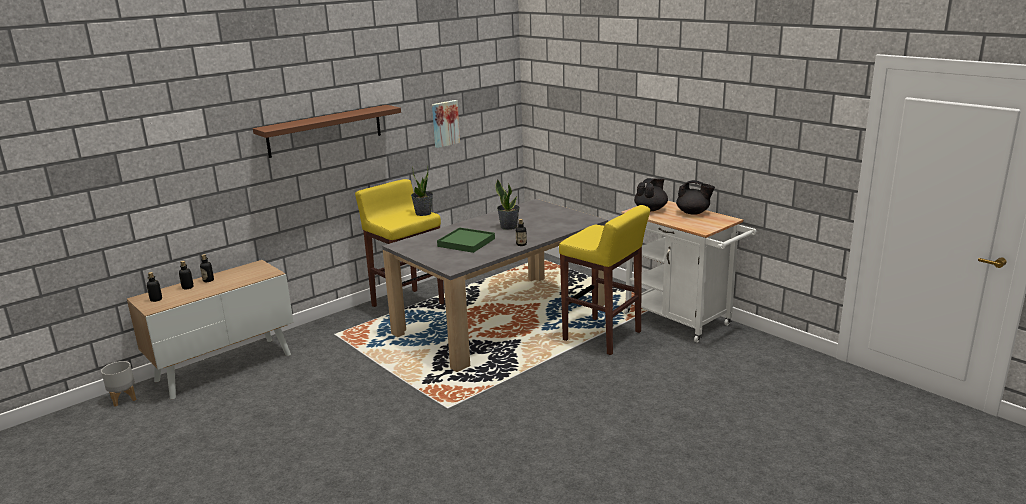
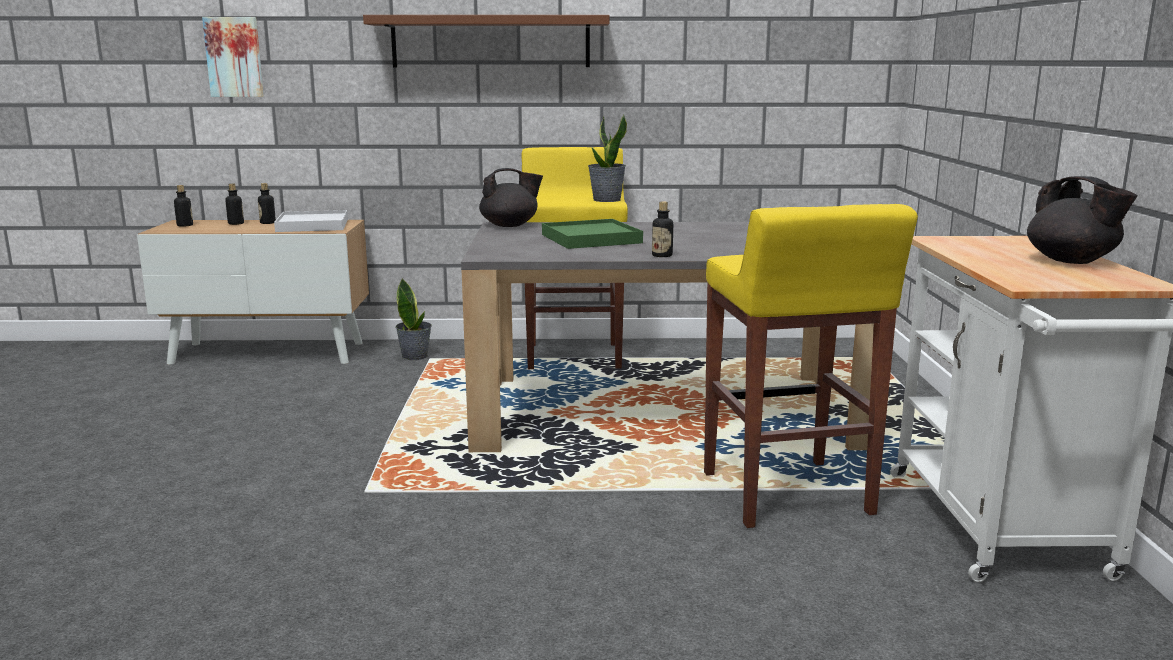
camera: 40 degrees right, 5 degrees down
grey planter [101,361,136,407] -> none
picture [432,100,460,148] -> picture moved to [202,17,264,97]
potted plant [496,179,520,230] -> potted plant moved to [395,278,432,360]
black teapot [634,178,668,211] -> black teapot moved to [479,168,543,227]
none -> white tray [274,210,348,232]

